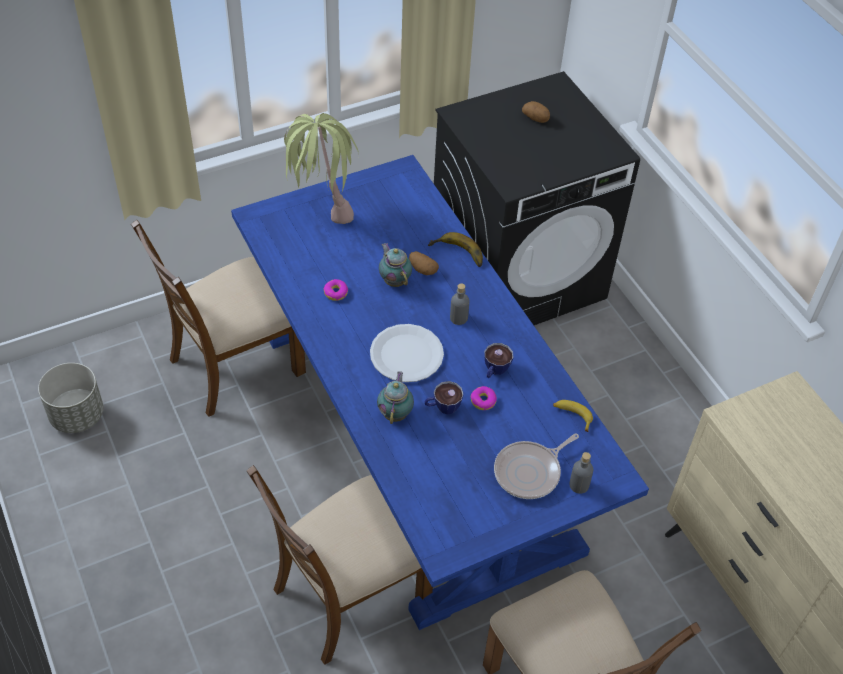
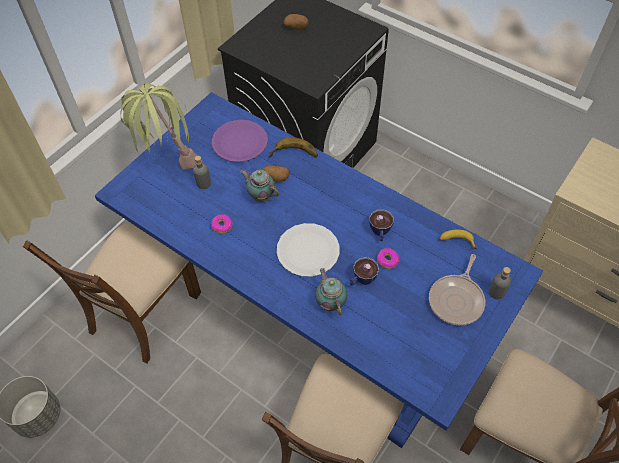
camera: 25 degrees left, 5 degrees up
grey bottle [450,283,469,325] -> grey bottle moved to [193,156,211,189]
none -> purple plate [212,120,268,162]

